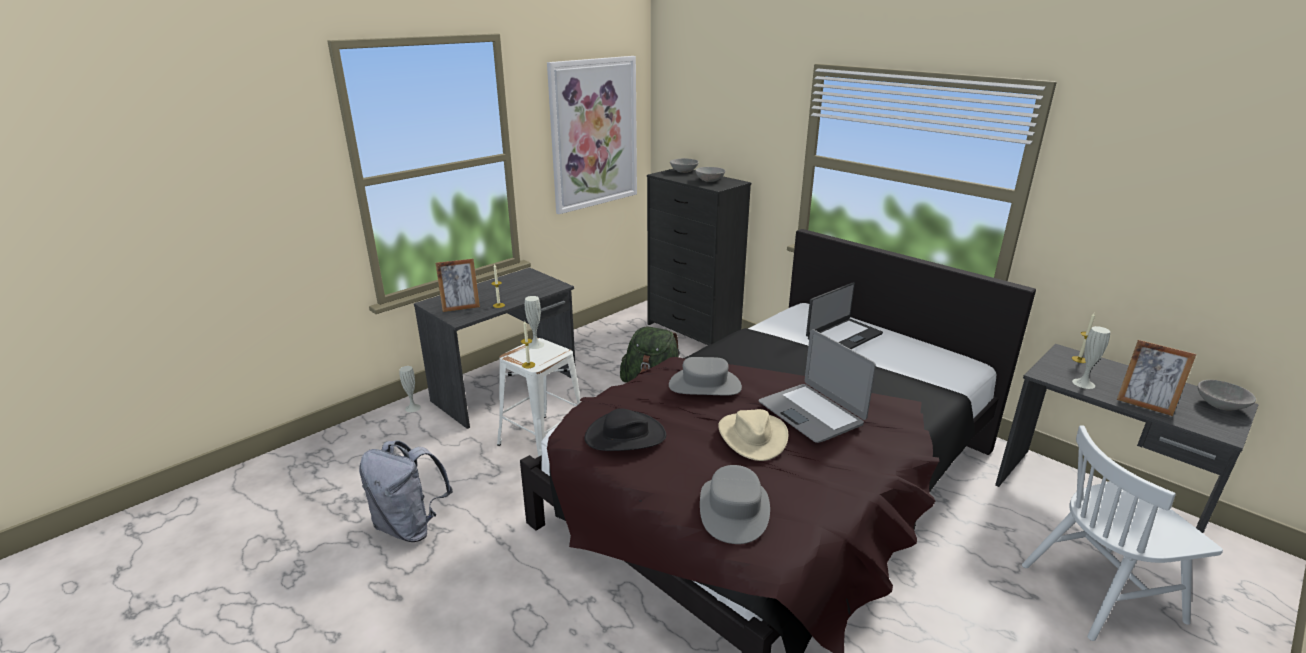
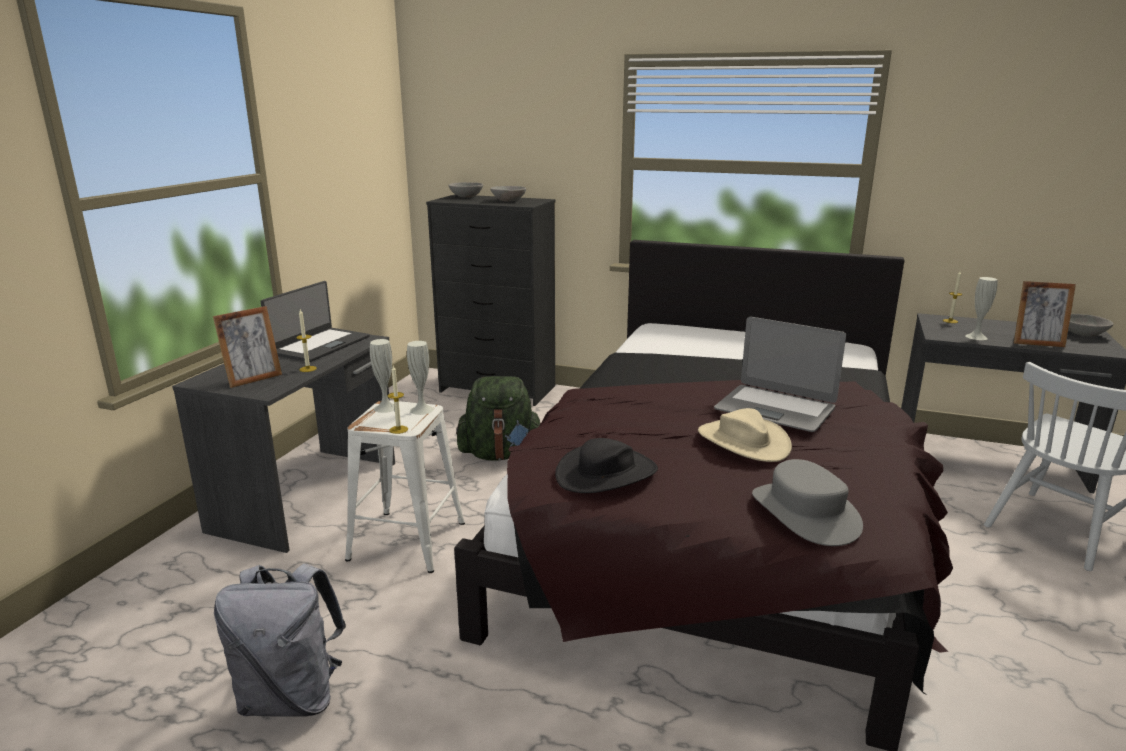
camera: 25 degrees left, 5 degrees down
white vase [399,366,421,412] -> white vase moved to [407,341,434,415]
picture [547,56,637,214] -> none
grey hat [669,357,742,395] -> none
laptop [806,283,883,349] -> laptop moved to [260,281,370,362]

